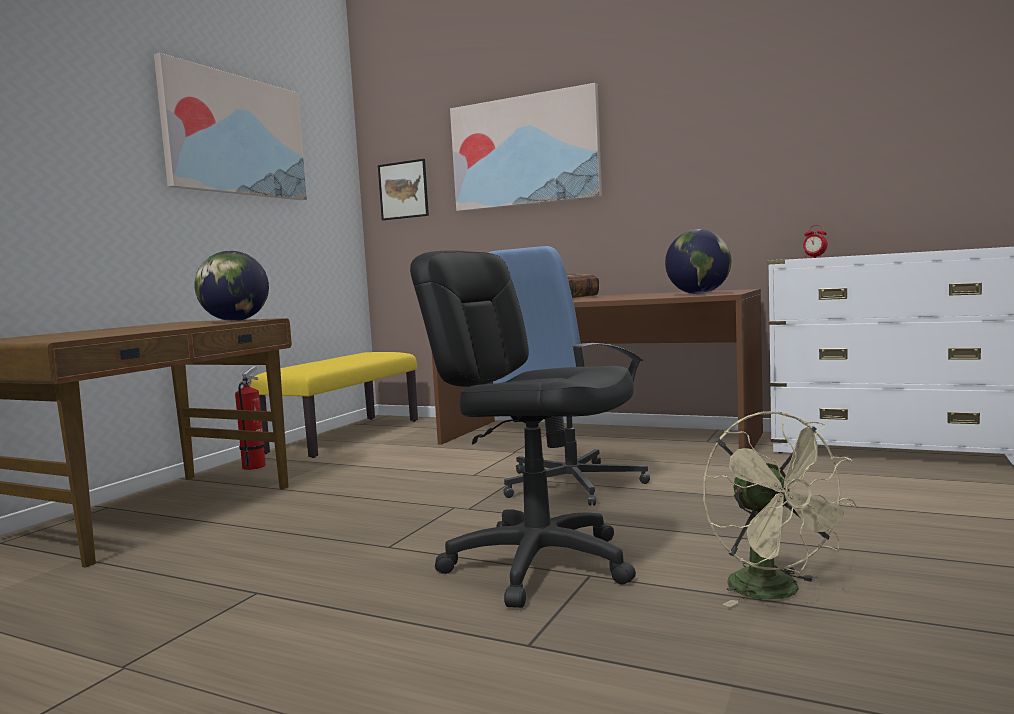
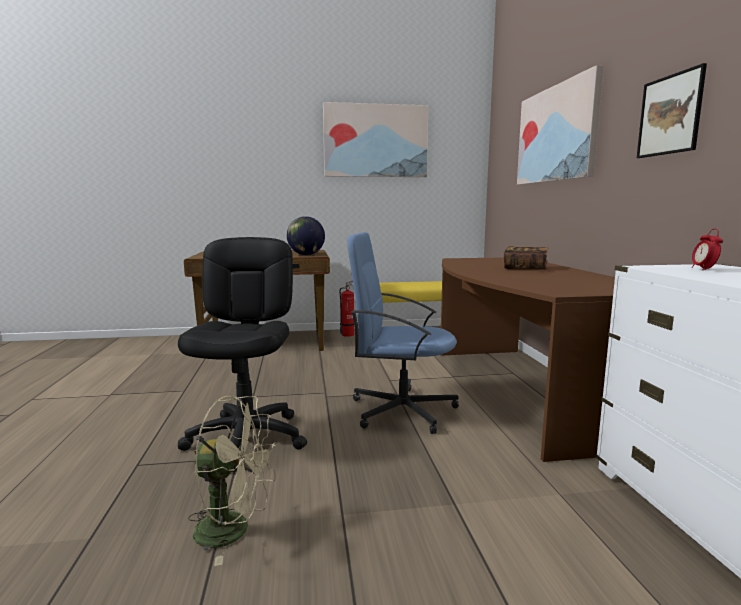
camera: 55 degrees right, 5 degrees up
picture [378,159,429,220] -> picture moved to [637,63,707,158]
globe [665,229,731,294] -> none
beige fan [703,411,858,607] -> beige fan turned 120 degrees counterclockwise [188,396,277,566]

